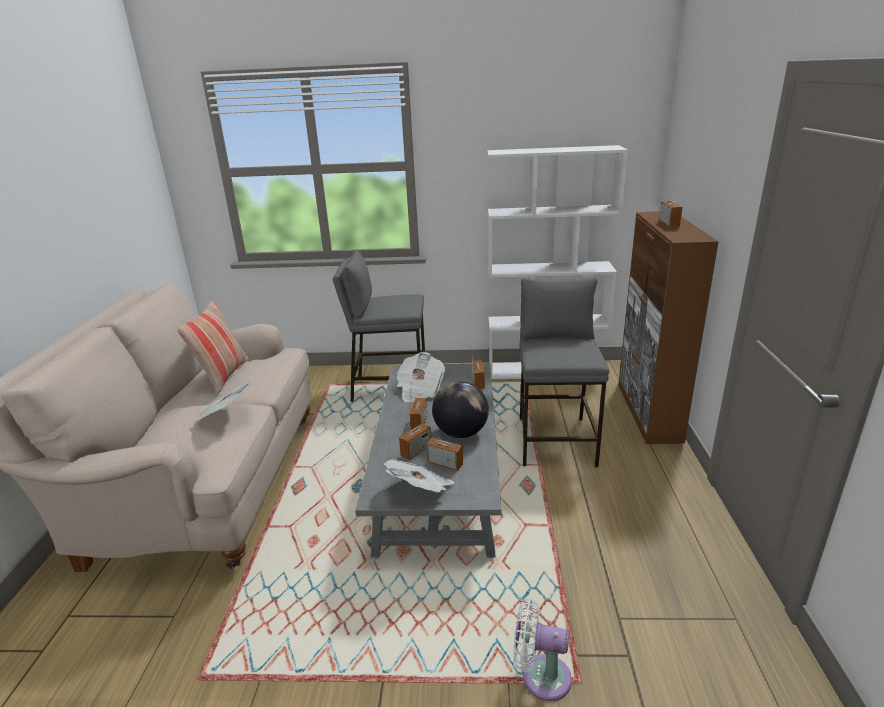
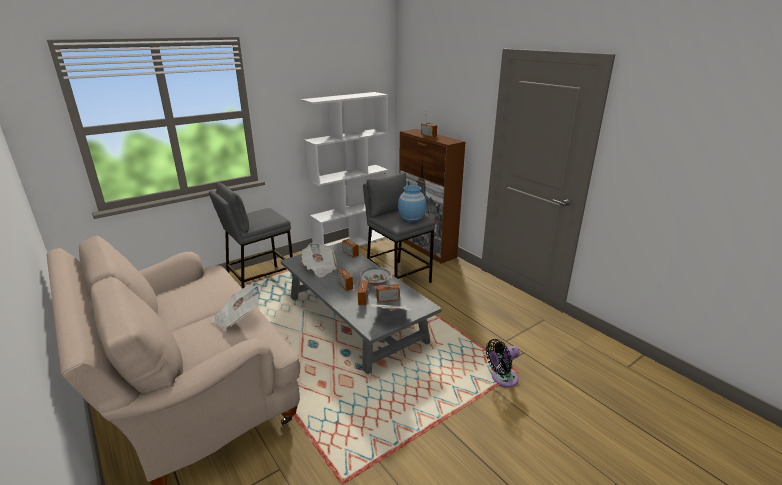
camera: 40 degrees left, 0 degrees up
pillow [177,300,249,394] -> none
globe [432,381,489,438] -> bowl [360,267,392,286]
white fan [513,598,572,701] -> black fan [486,339,520,387]
none -> blue vase [398,185,426,222]

